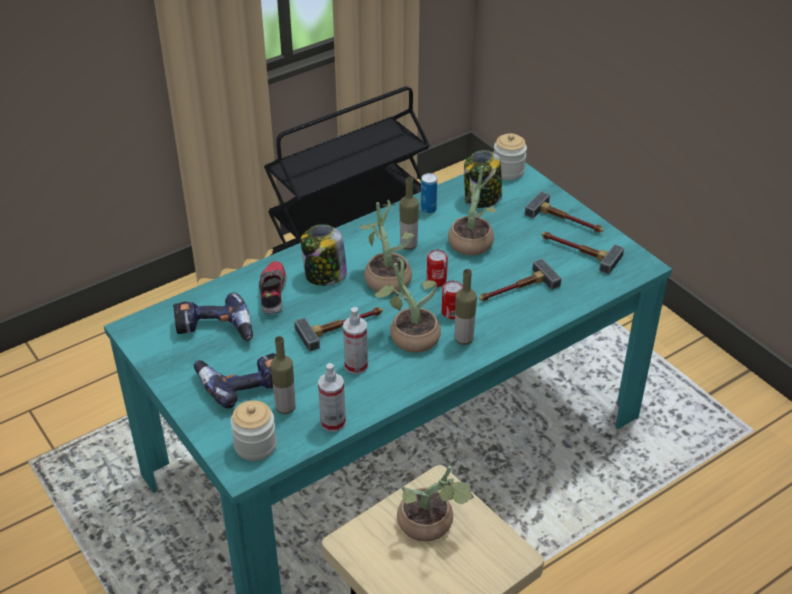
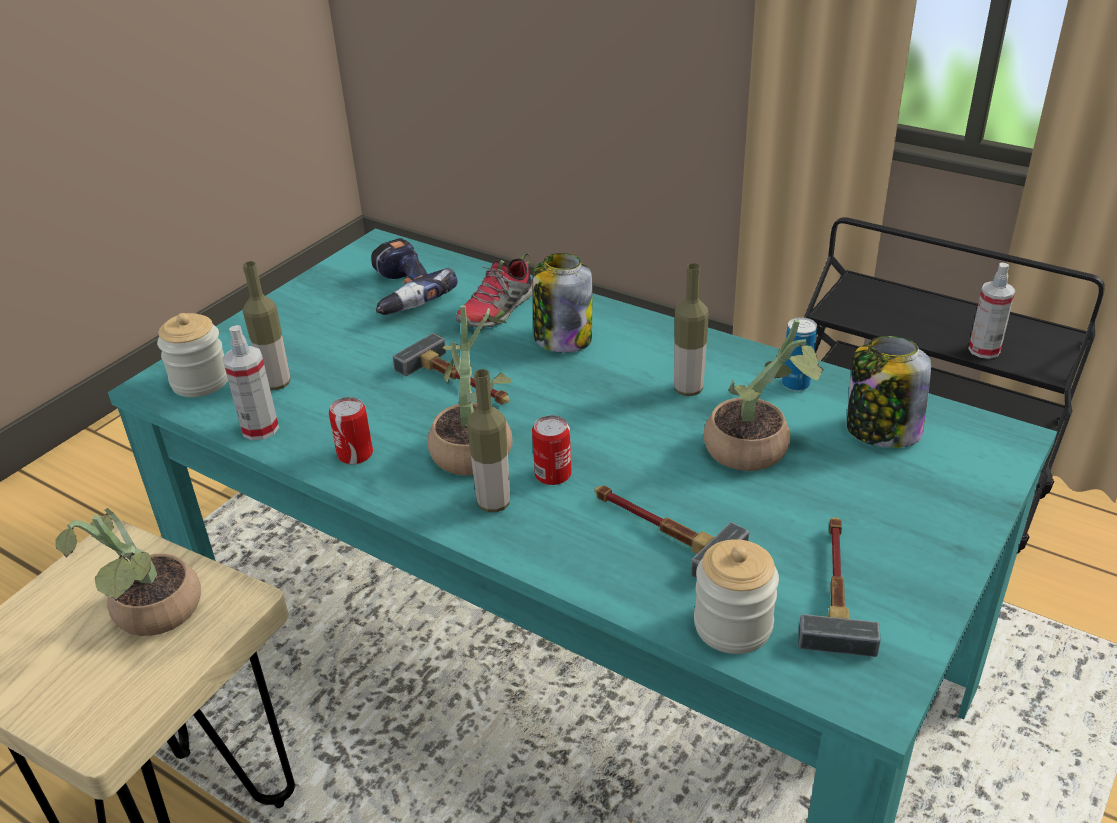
camera: 70 degrees right, 5 degrees down
power drill [194,353,277,408] -> none
shoe [259,261,287,314] -> shoe turned 150 degrees clockwise [455,253,533,328]
spray bottle [343,307,368,374] -> spray bottle moved to [968,262,1015,359]
potted plant [359,200,415,294] -> none
can [427,249,448,287] -> can moved to [329,397,373,465]
jar [493,133,527,180] -> jar moved to [694,539,779,654]
hammer [525,191,604,233] -> none

